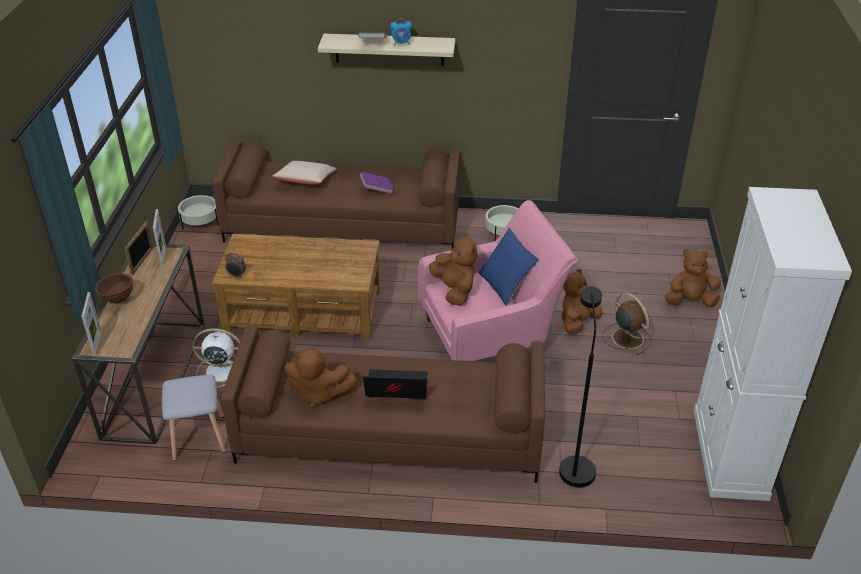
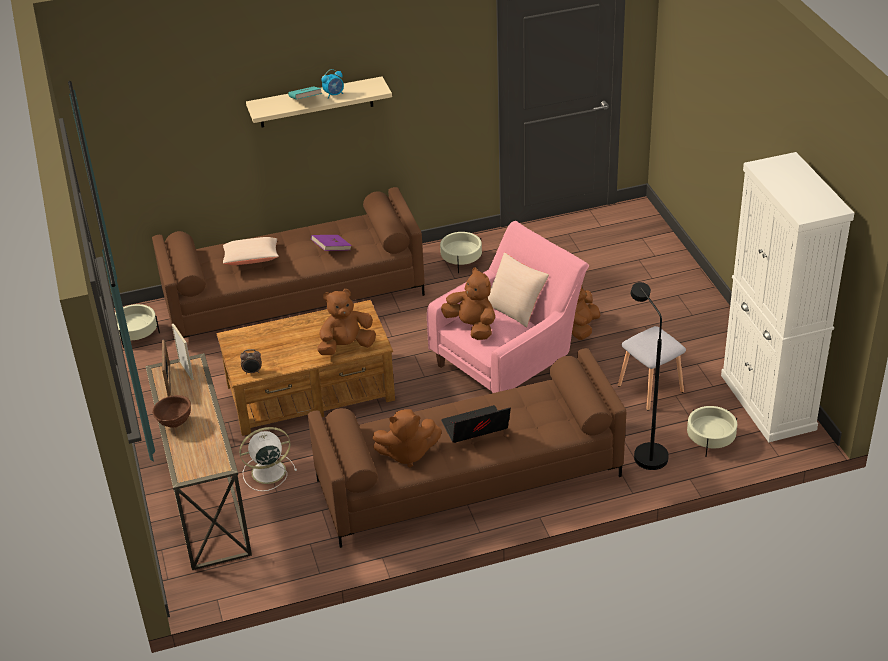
camera: 20 degrees left, 0 degrees up
picture frame [81,292,101,356] -> none
grey stool [162,374,226,461] -> grey stool moved to [618,326,686,411]
blue pillow [479,228,539,305] -> beige pillow [488,252,549,327]
brown fan [602,293,651,356] -> none
brown plush toy [665,249,721,307] -> brown plush toy moved to [317,289,376,355]
none -> beige planter [687,406,737,457]

